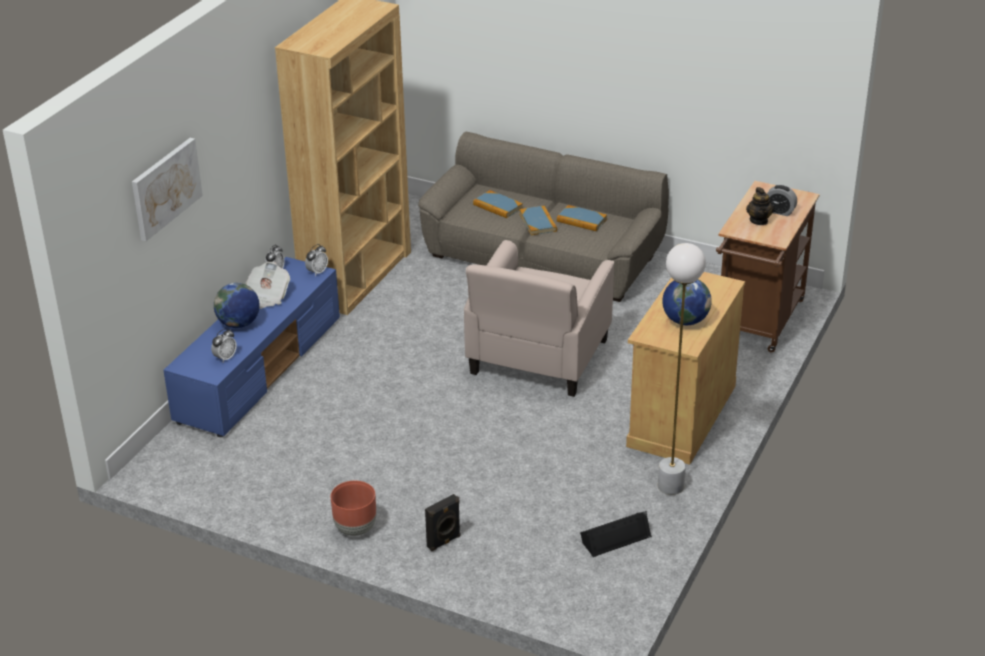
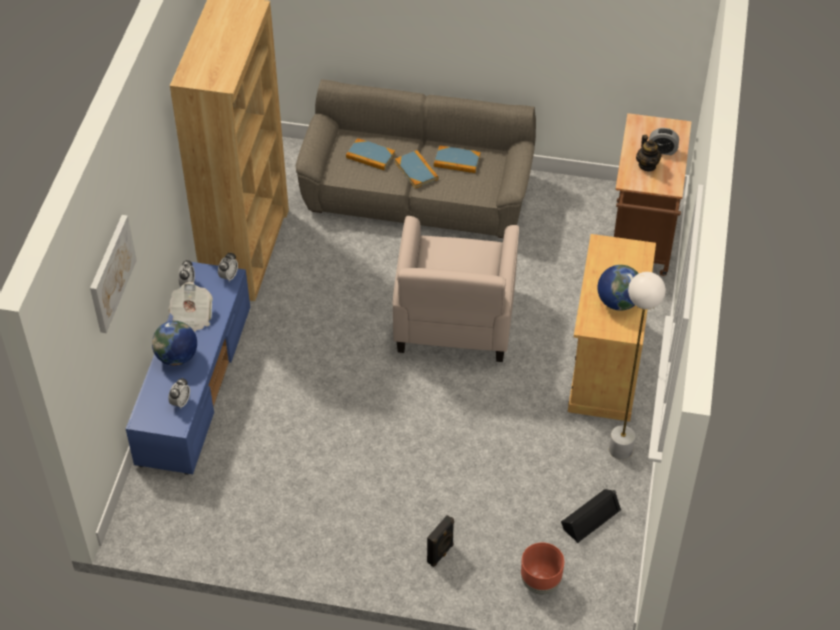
camera: 15 degrees left, 15 degrees up
brown planter [331,481,376,536] -> brown planter moved to [521,542,564,594]

